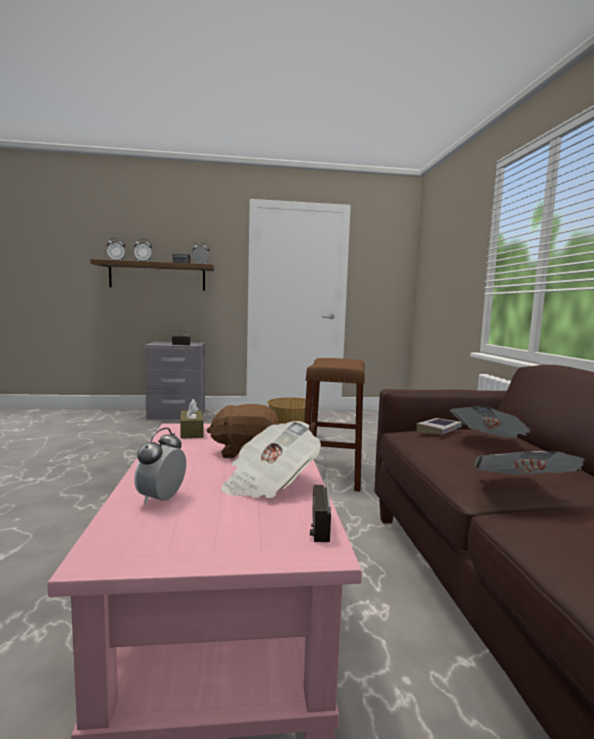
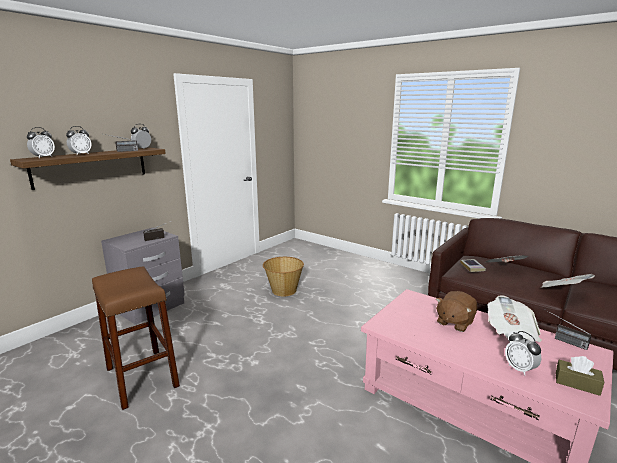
camera: 45 degrees left, 10 degrees up
brown tissue box [181,399,203,439] -> brown tissue box moved to [556,356,604,396]
brown stool [304,358,365,491] -> brown stool moved to [92,266,180,410]

